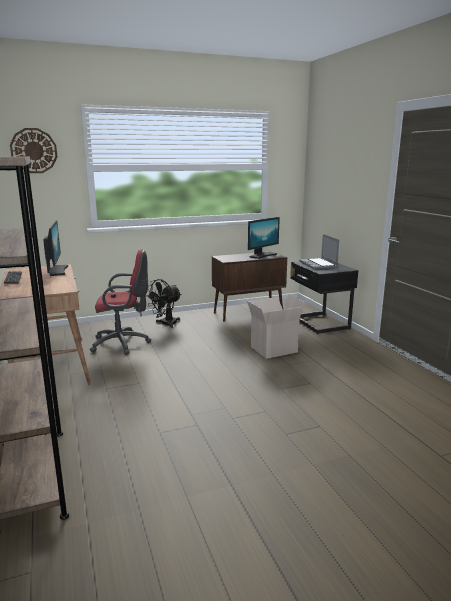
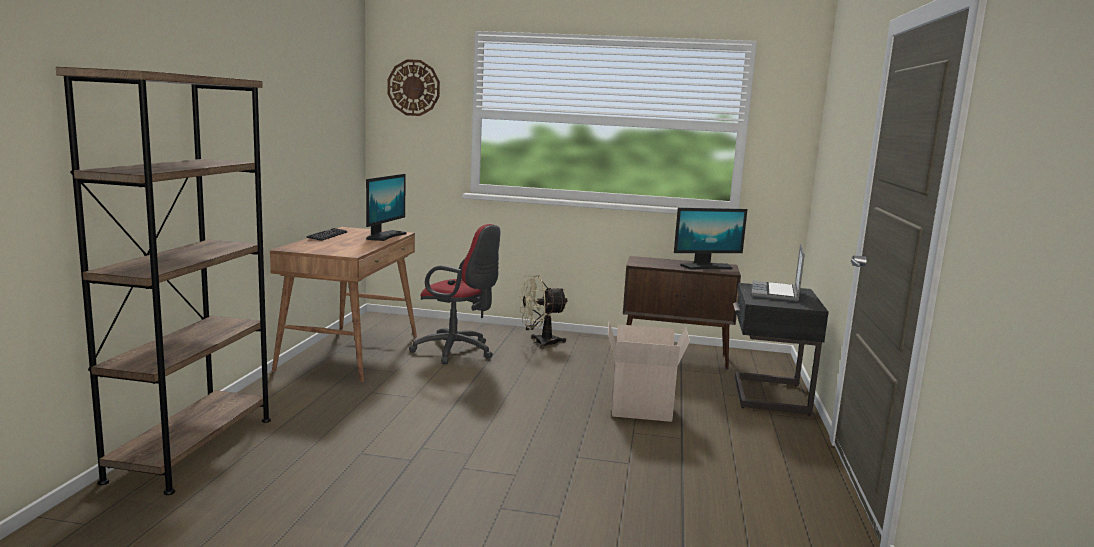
camera: 30 degrees right, 5 degrees down
black fan [145,279,182,328] -> beige fan [519,275,568,349]

